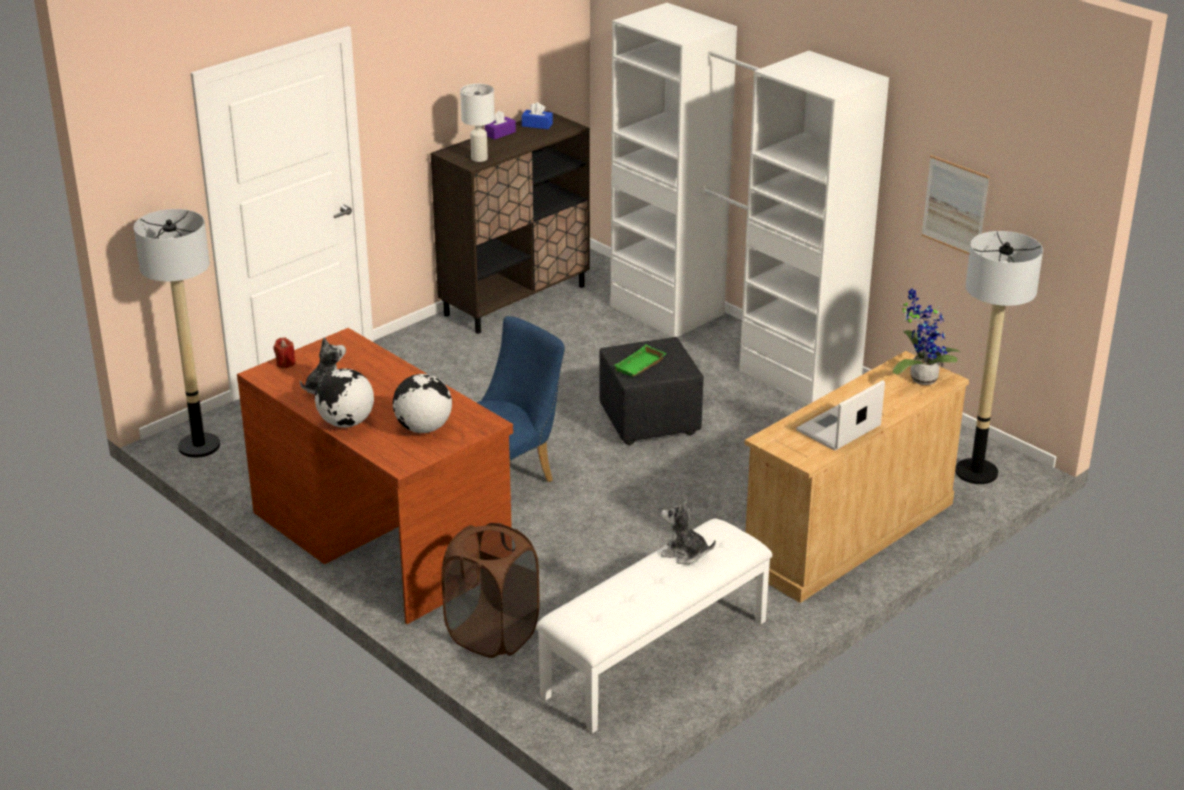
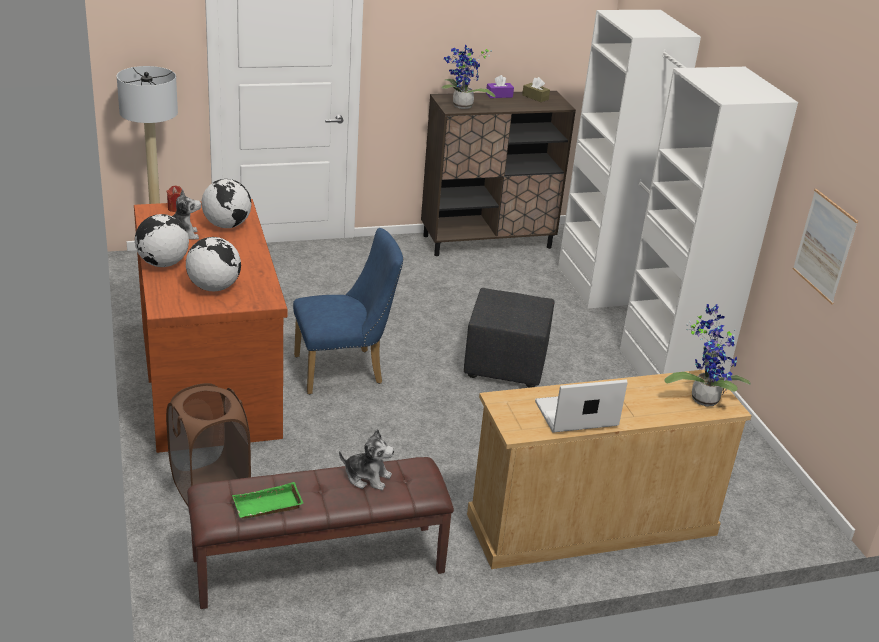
camera: 25 degrees right, 0 degrees up
white table lamp [460,84,495,162] -> potted plant [442,44,496,109]
blue tissue box [522,102,553,129] -> brown tissue box [522,77,550,102]
white bench [536,519,772,733] -> brown bench [187,457,454,609]
green tray [614,344,667,377] -> green tray moved to [232,482,304,519]
plush toy [661,499,716,564] -> plush toy turned 150 degrees clockwise [339,429,394,490]
floor lamp [955,231,1043,484] -> none
none -> globe [201,179,251,228]

